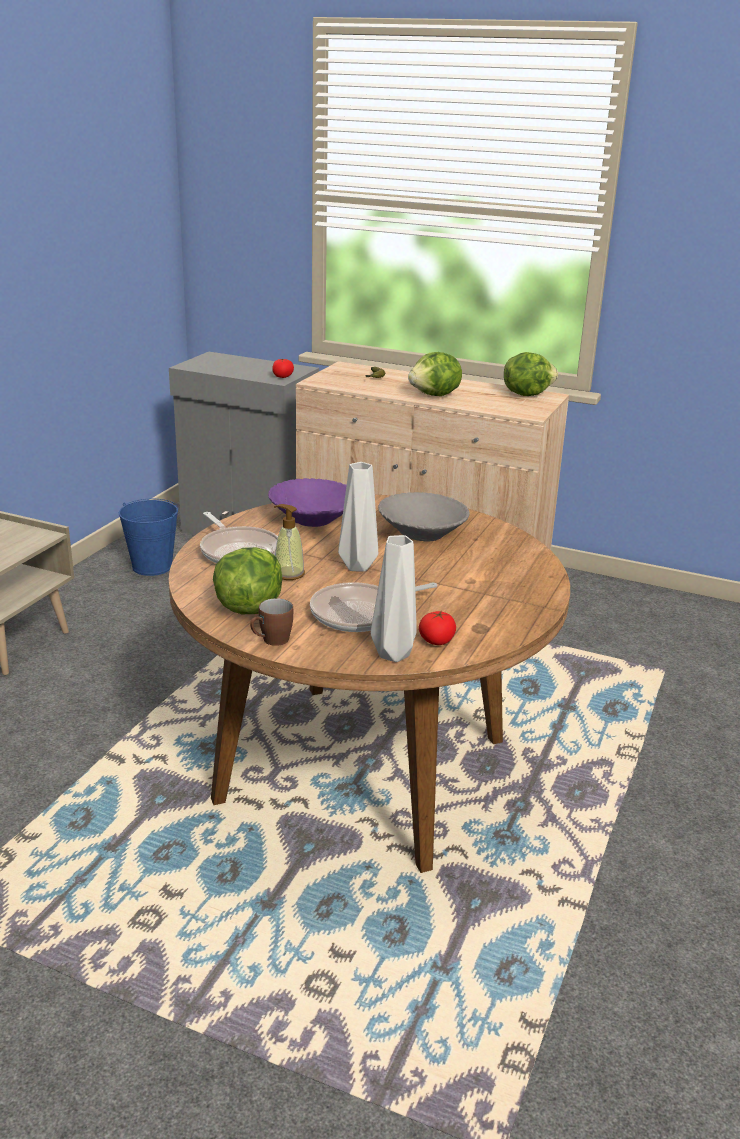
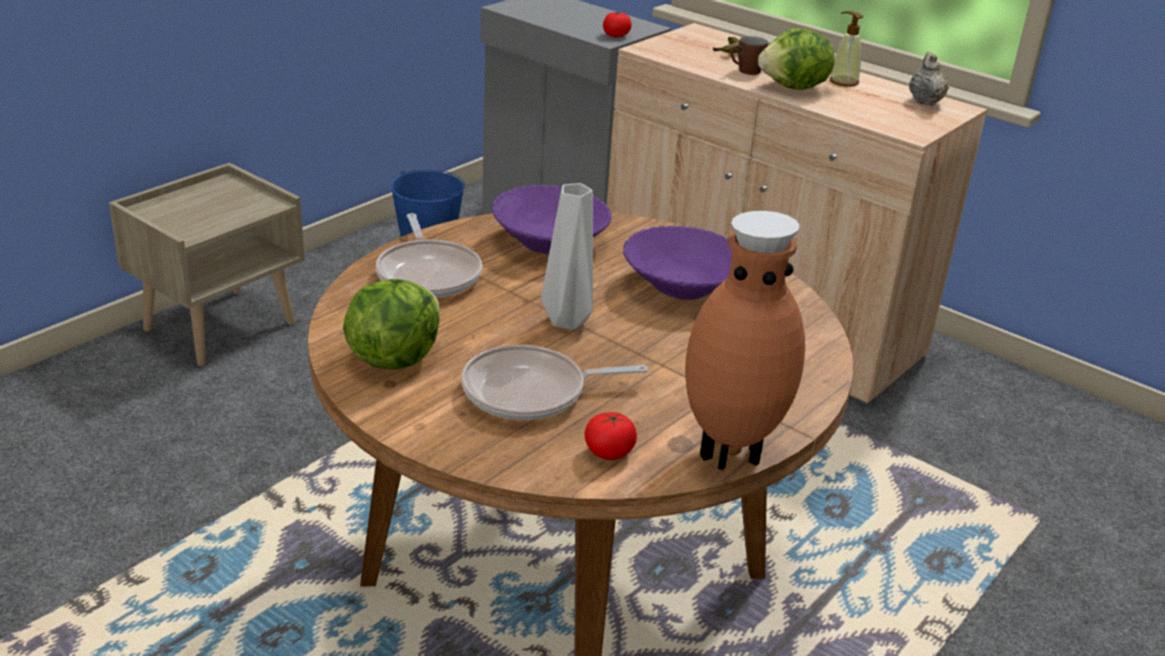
camera: 15 degrees right, 5 degrees up
brown mug [250,598,293,646] -> brown mug moved to [730,36,768,75]
soap dispenser [274,504,305,580] -> soap dispenser moved to [830,11,864,87]
grey vase [371,535,417,662] -> none
grey bowl [378,492,470,542] -> purple bowl [623,226,732,300]
lettuce [504,352,558,396] -> beige teapot [909,52,949,106]
none -> brown vase [685,211,805,470]

